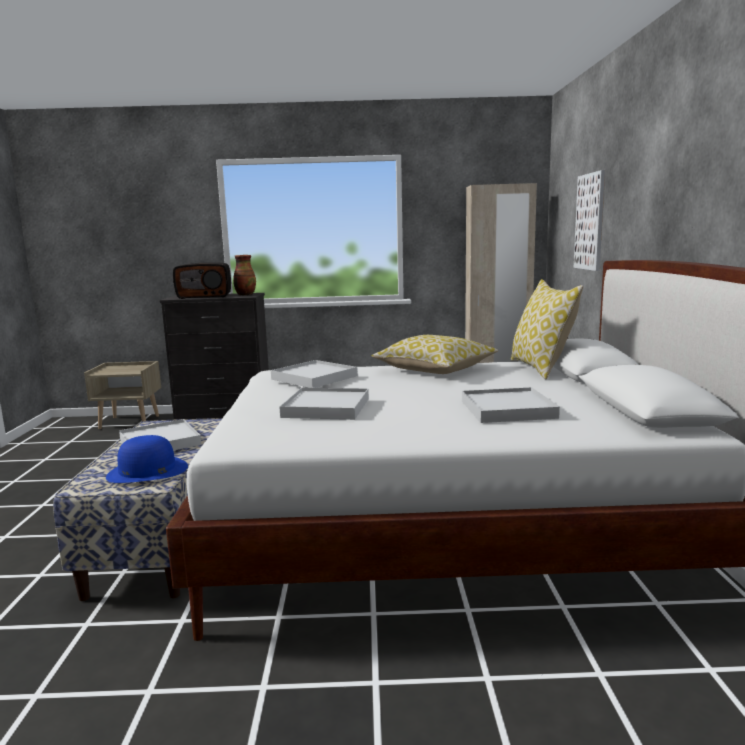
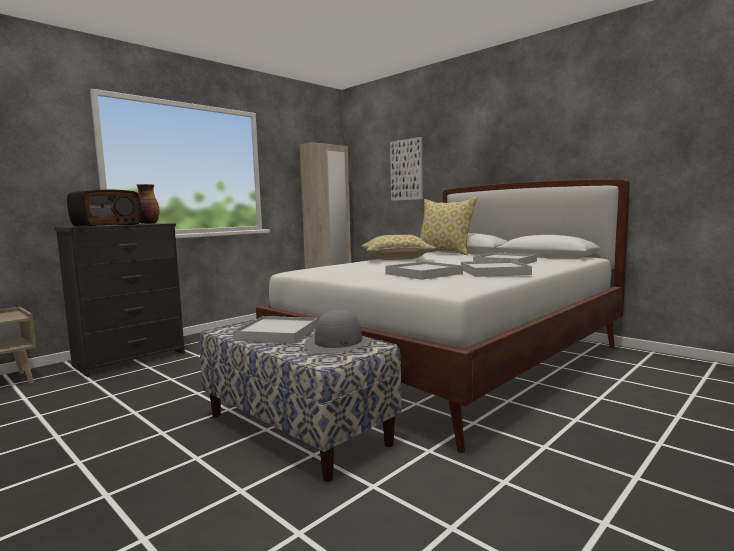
camera: 45 degrees left, 5 degrees down
blue hat [106,435,188,483] -> grey hat [304,310,373,354]
white tray [271,360,358,388] -> white tray moved to [461,260,532,277]

